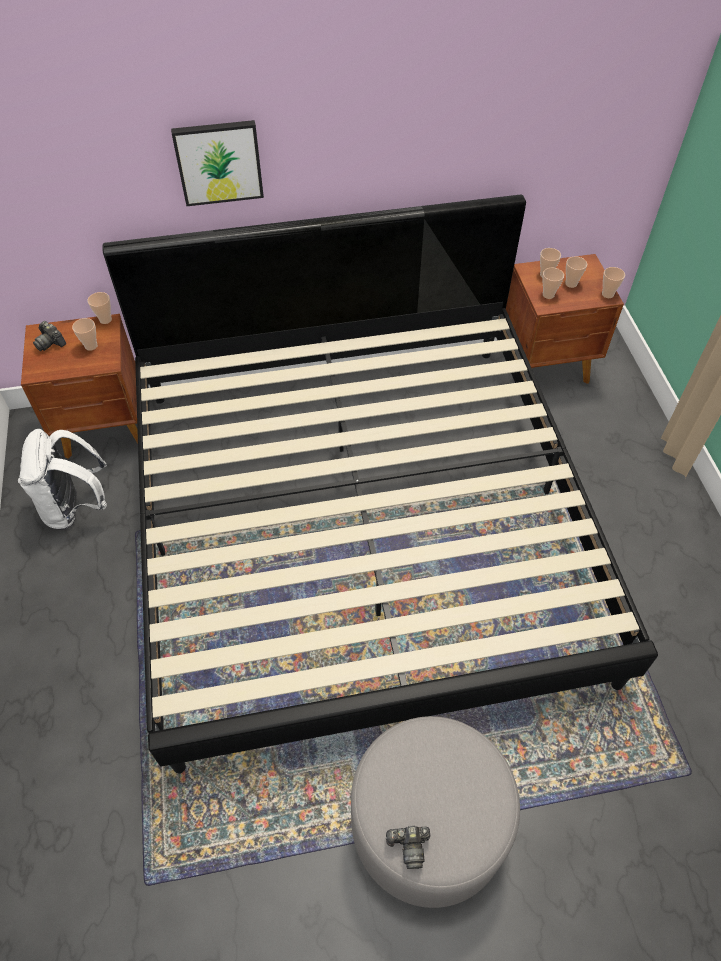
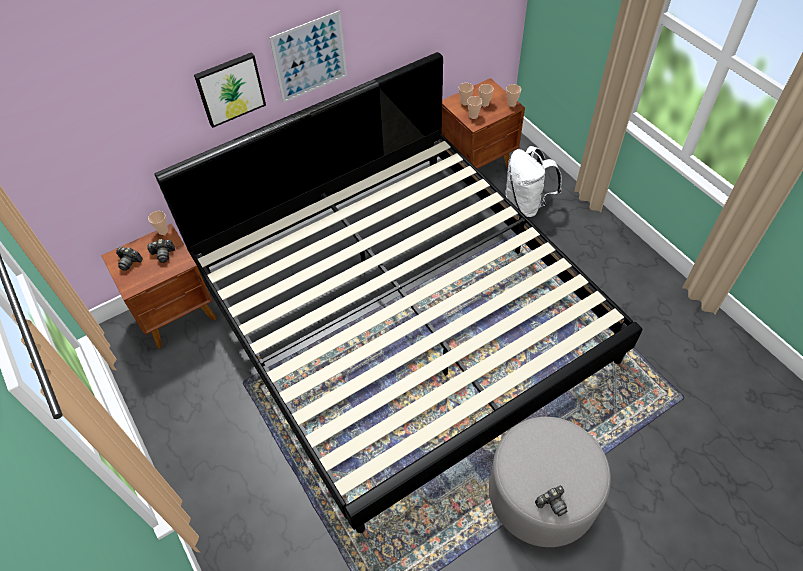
camera: 20 degrees left, 0 degrees up
white backpack [18,429,107,530] -> white backpack moved to [505,146,562,217]
cup [72,318,98,351] -> camera [147,239,175,263]
none -> picture [269,10,347,103]

